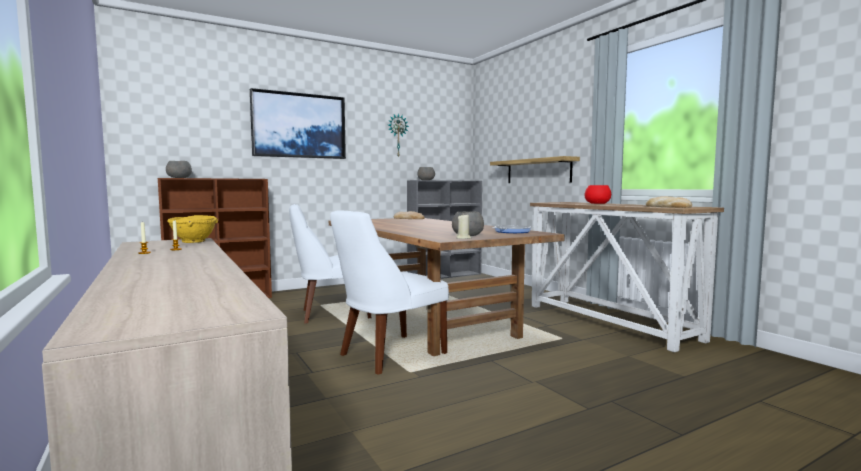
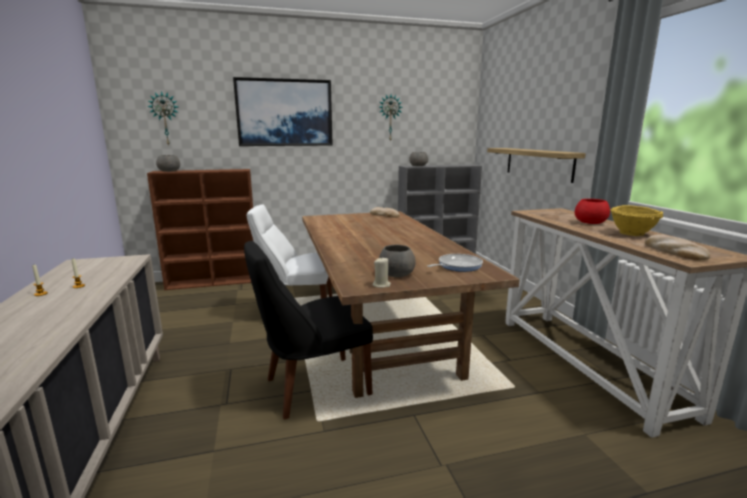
camera: 15 degrees right, 10 degrees up
yellow bowl [167,215,218,243] -> yellow bowl moved to [610,205,663,236]
white chair [330,210,449,375] -> black chair [244,241,373,420]
none -> wall clock [147,91,179,146]

